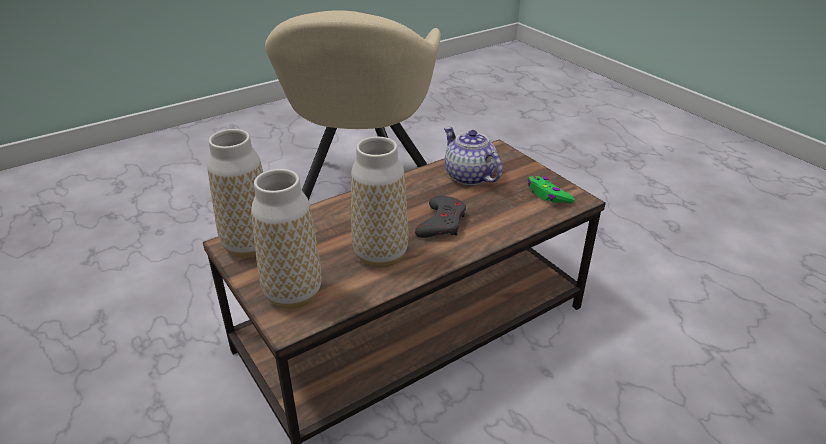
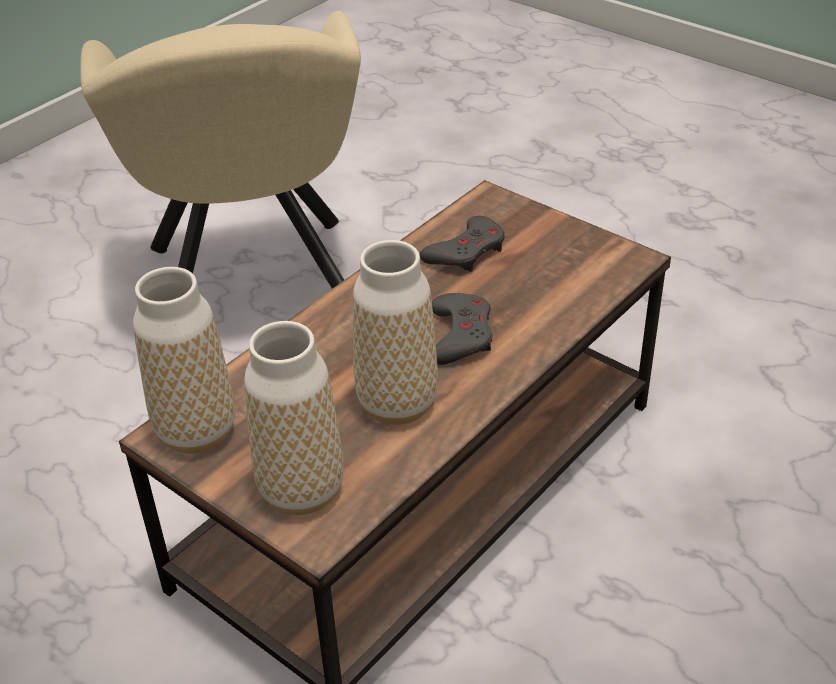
camera: 15 degrees left, 5 degrees up
teapot [444,127,502,186] -> grey game controller [420,216,505,272]
green game controller [527,176,575,204] -> none

